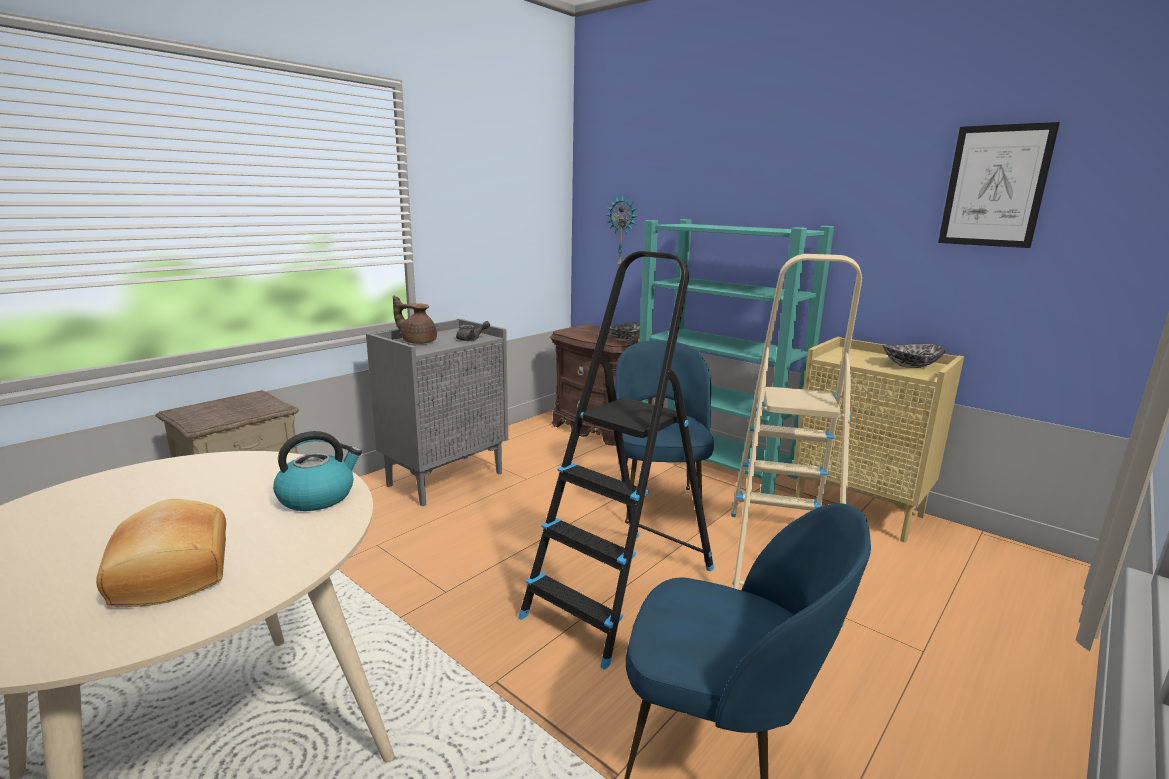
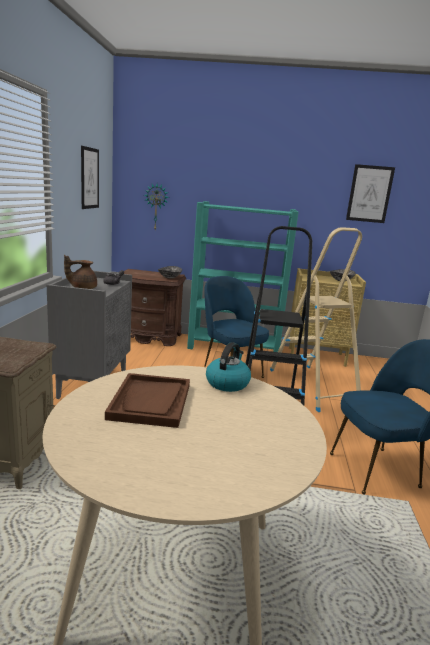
camera: 35 degrees left, 0 degrees up
bread [96,499,226,607] -> none
none -> picture [81,146,99,209]
none -> brown tray [105,373,190,428]

